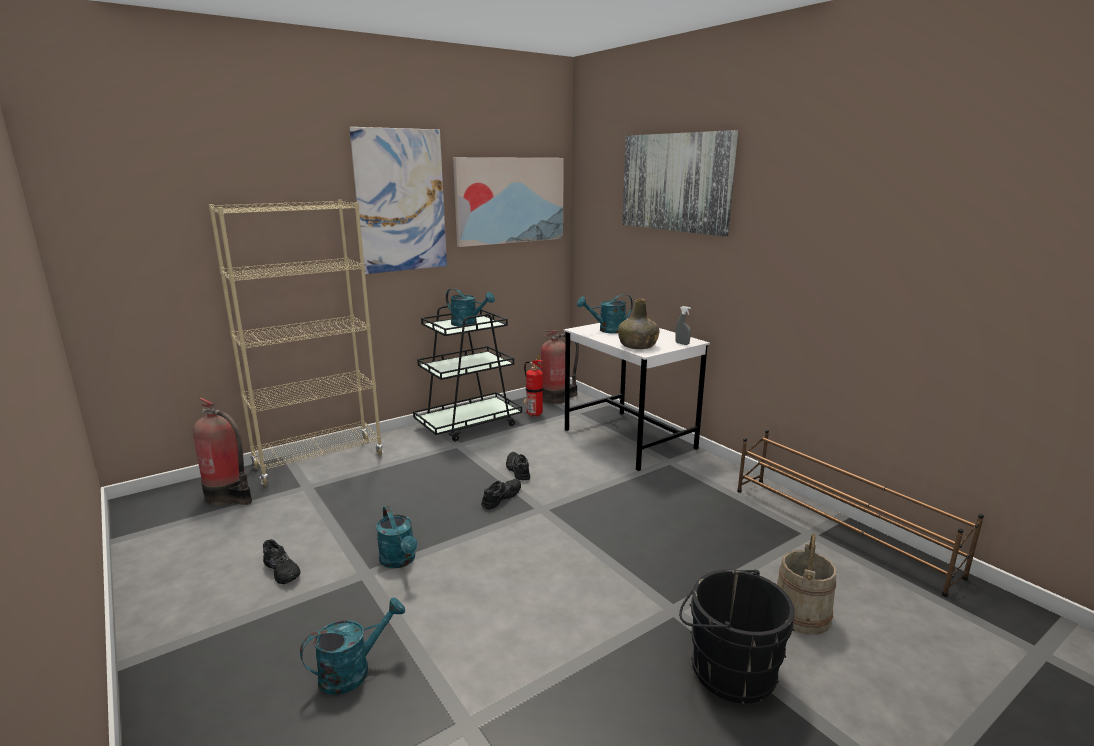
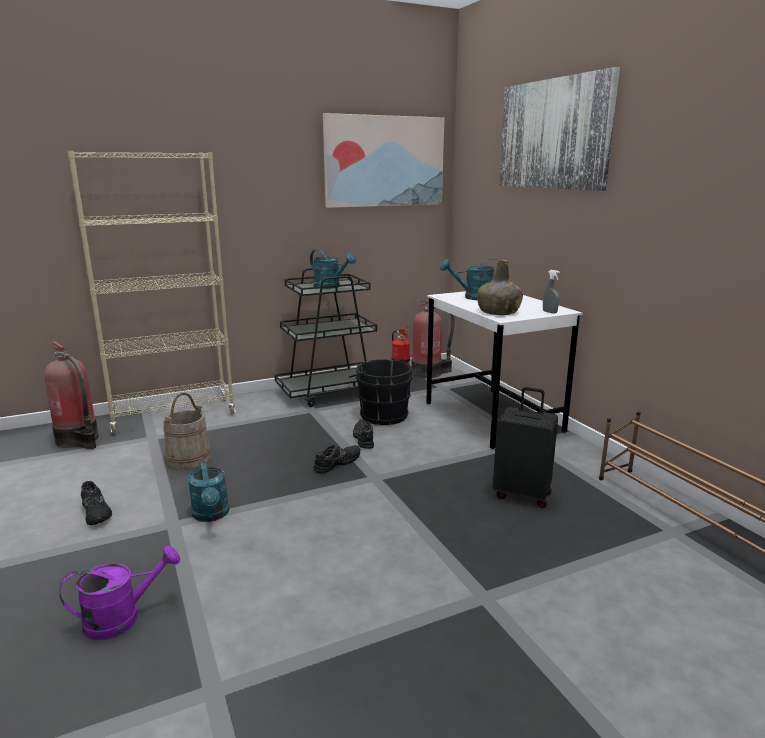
camera: 10 degrees right, 0 degrees up
turquoise watering can [300,597,405,695] -> purple watering can [59,546,180,640]
picture [349,127,447,274] -> none
black bucket [679,569,795,704] -> black bucket moved to [349,359,413,425]
beige bucket [777,534,837,635] -> beige bucket moved to [163,393,211,469]
none -> black suitcase [493,387,558,508]

